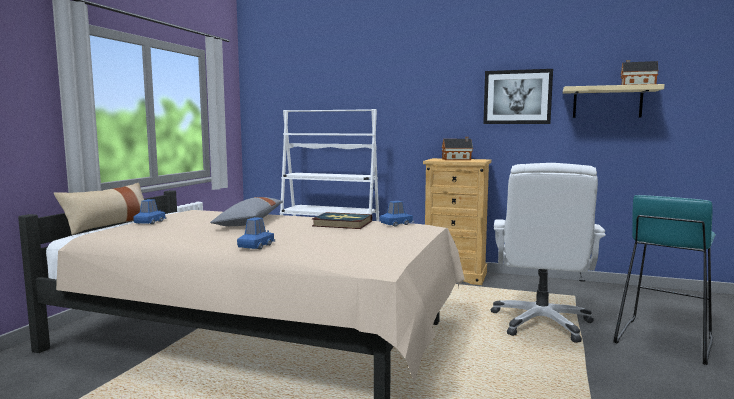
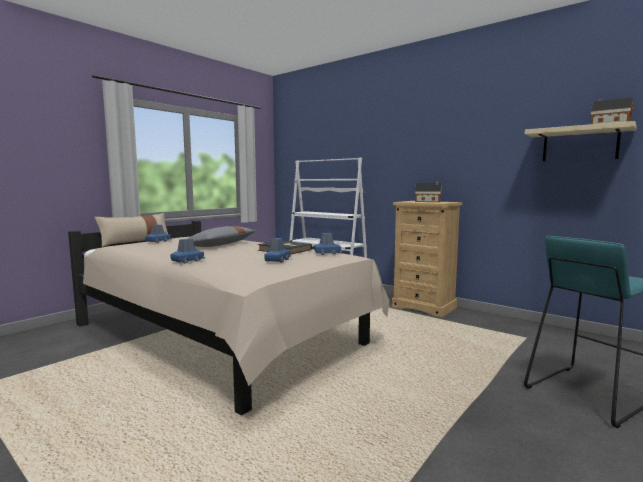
camera: 20 degrees right, 0 degrees up
picture [483,69,553,124] -> none
white office chair [491,163,606,343] -> none
none -> blue toy car [264,238,291,263]

